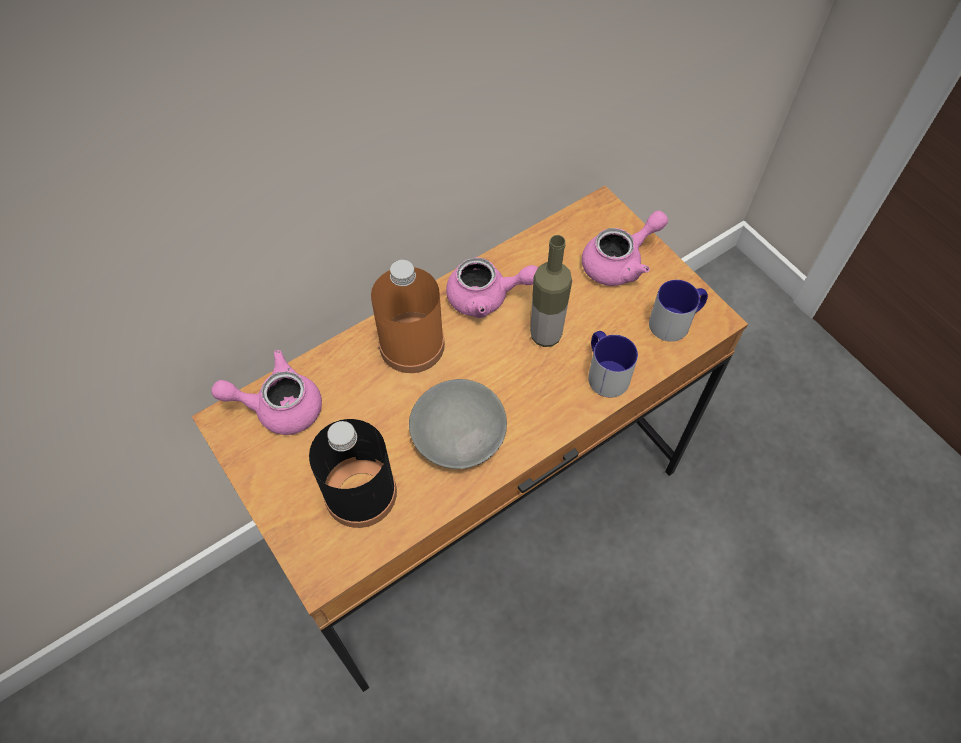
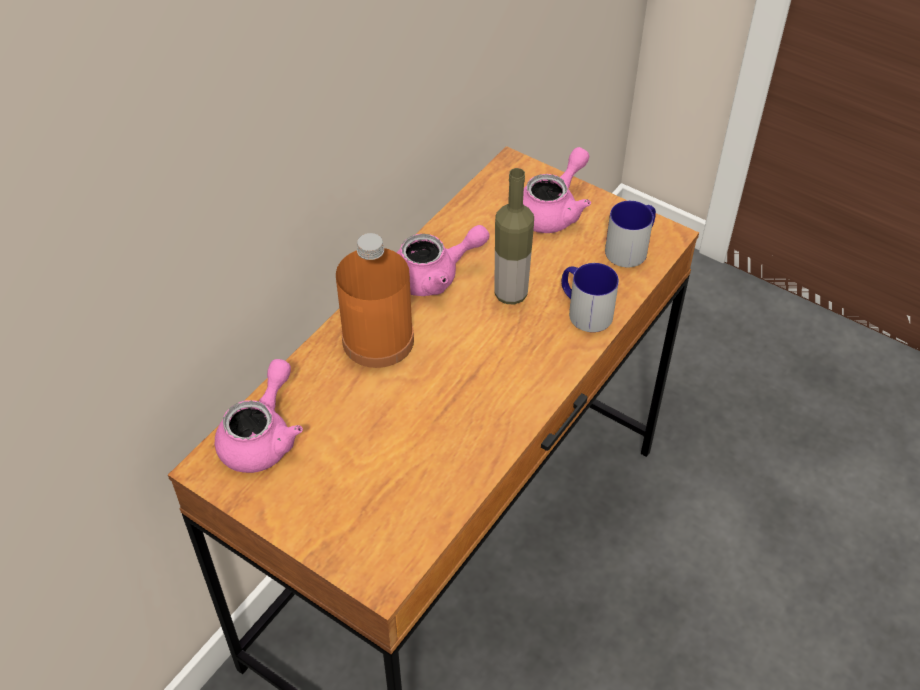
camera: 20 degrees left, 10 degrees down
pink teapot [211,350,322,435] -> pink teapot turned 135 degrees clockwise [215,359,303,473]
black bottle [309,419,397,528] -> none
grey bowl [409,379,507,469] -> none

